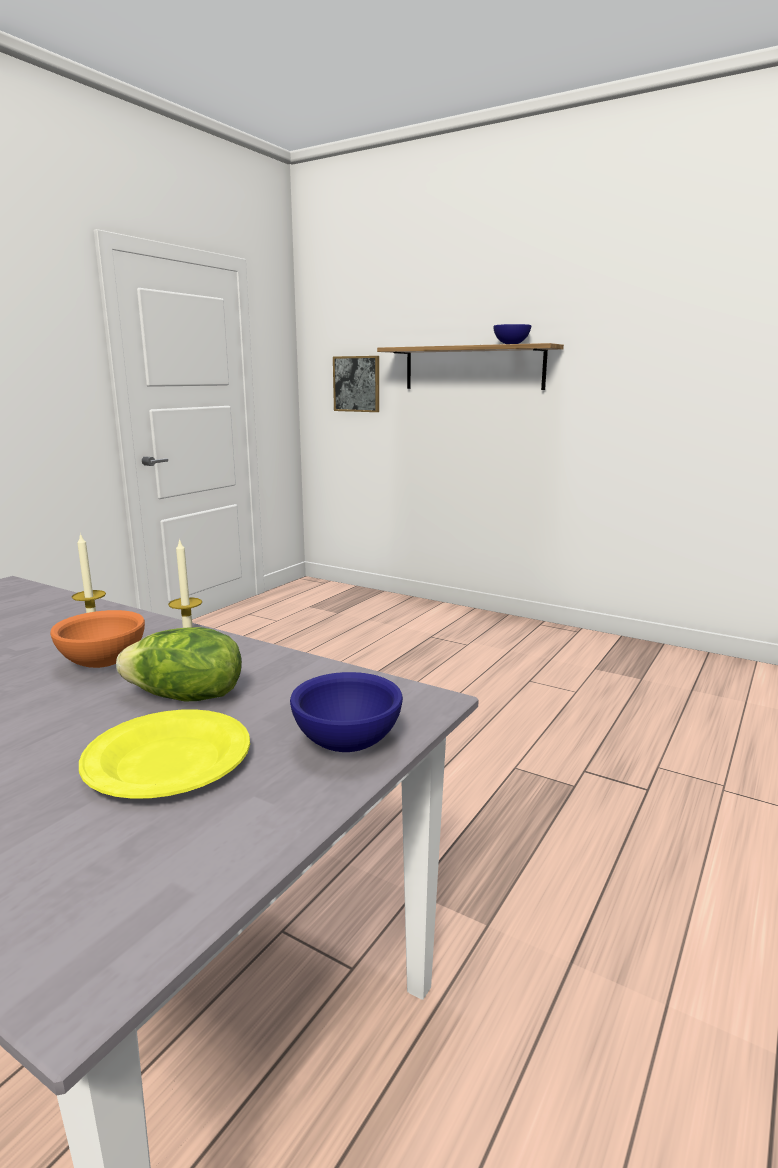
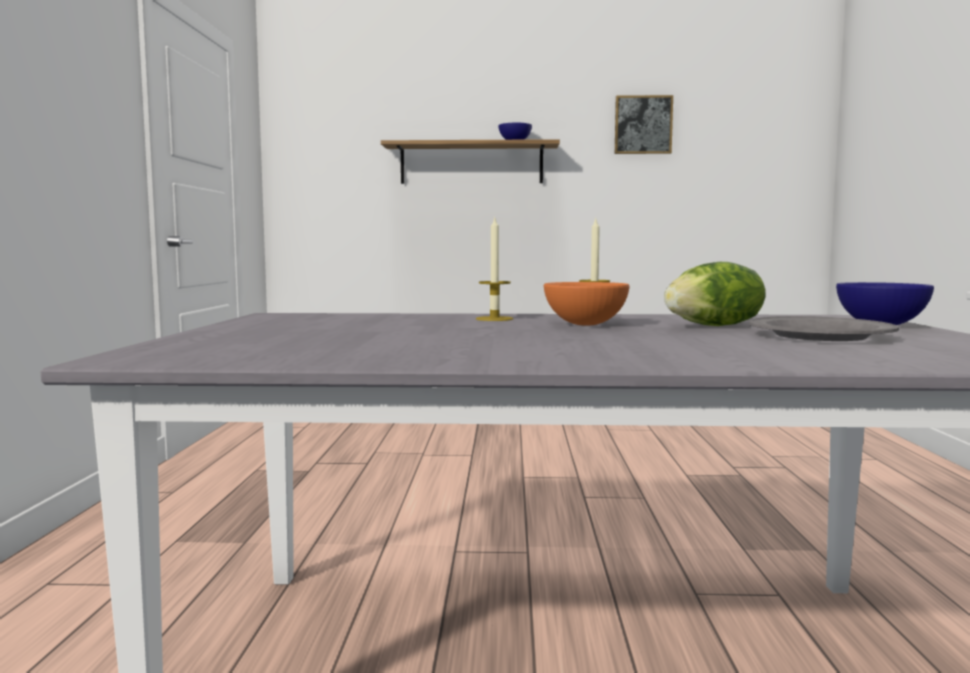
camera: 30 degrees left, 10 degrees down
yellow plate [79,709,250,799] -> grey plate [748,316,899,341]
picture [333,356,379,412] -> picture moved to [615,95,673,154]

